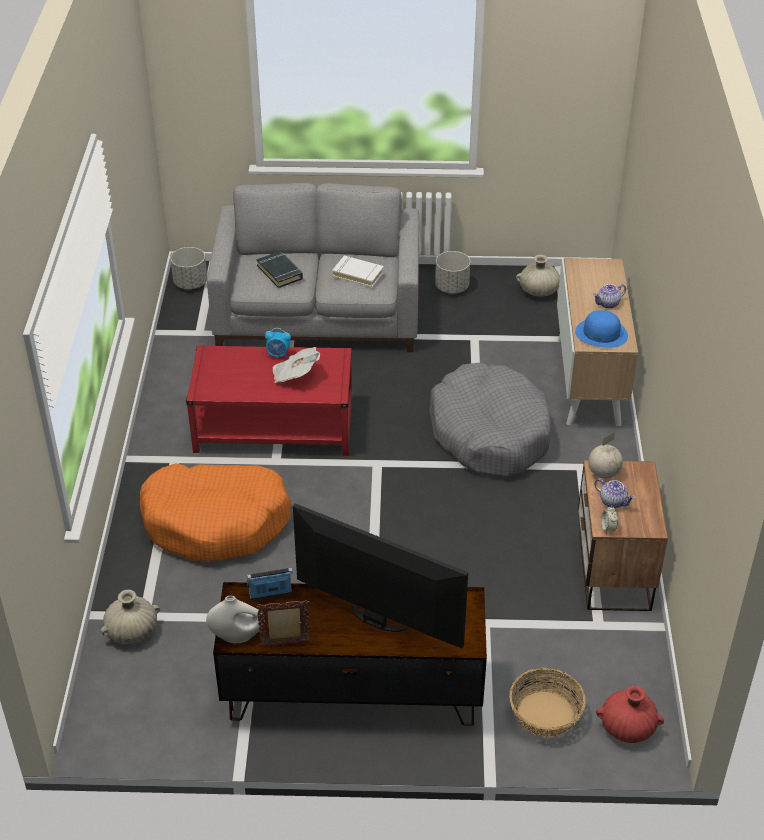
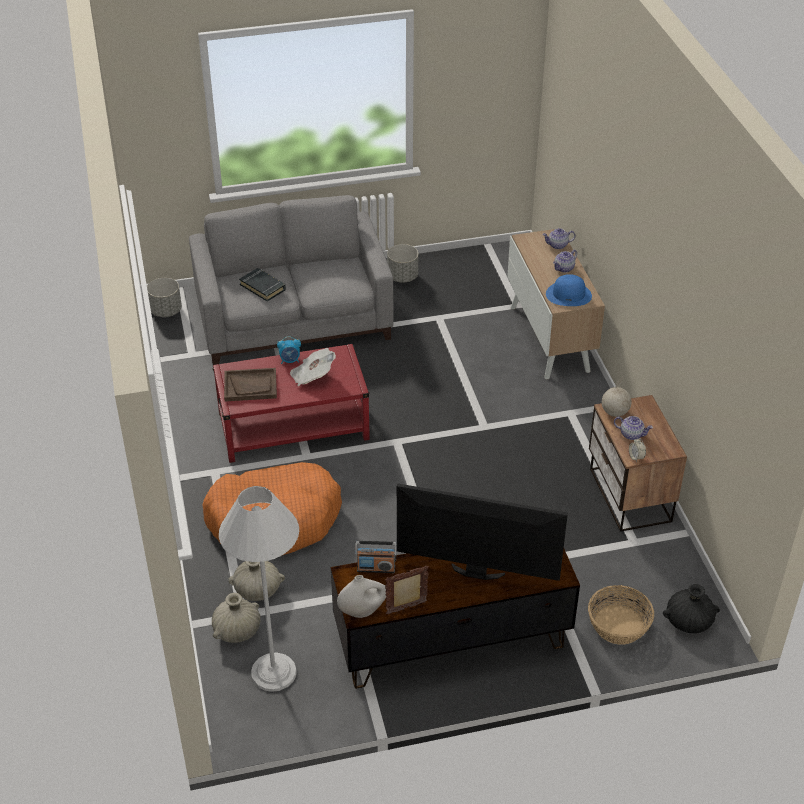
camera: 15 degrees left, 0 degrees up
radio [246,568,293,600] -> radio turned 150 degrees counterclockwise [355,541,397,573]
white book [332,256,384,288] -> none
grey dog bed [429,362,551,477] -> none
beige vase [516,255,560,296] -> beige vase moved to [228,561,285,601]
red vase [596,686,664,743] -> black vase [663,584,720,633]
none -> white floor lamp [219,486,299,692]
none -> brown tray [224,368,277,401]
none -> teapot [542,228,575,249]

